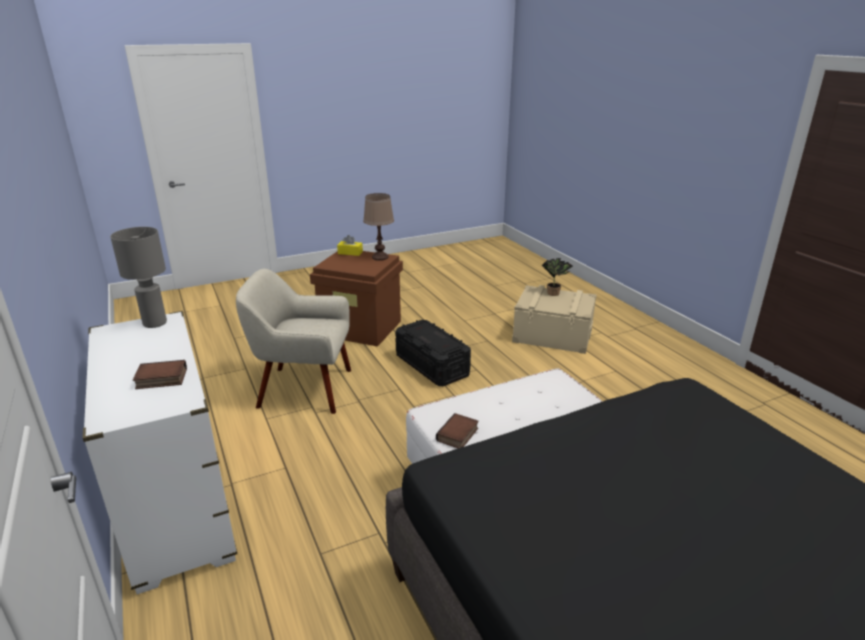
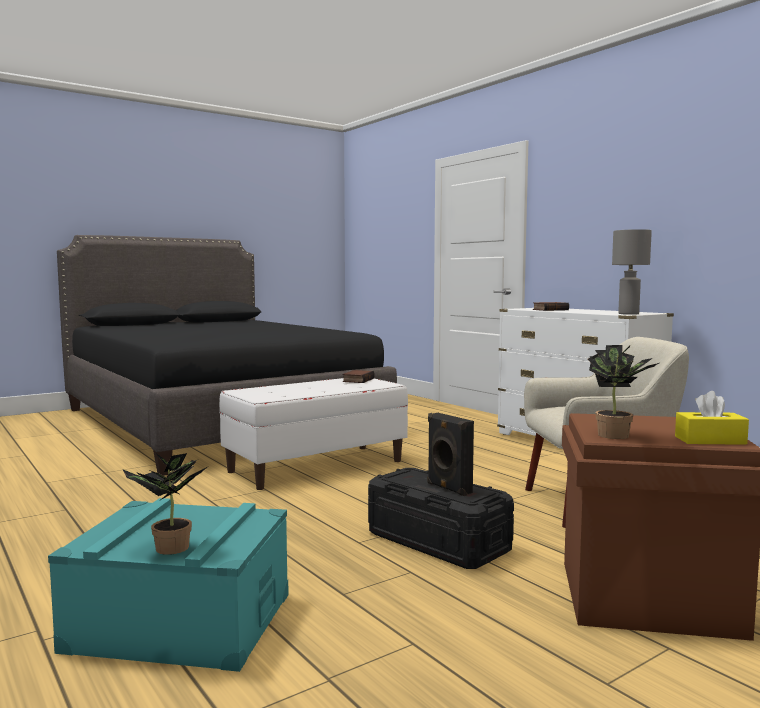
camera: 170 degrees right, 20 degrees down
brown table lamp [363,193,394,261] -> potted plant [588,345,659,439]
beige storage box [512,285,597,354] -> turquoise storage box [48,498,289,672]
none -> black speaker [428,413,474,496]

